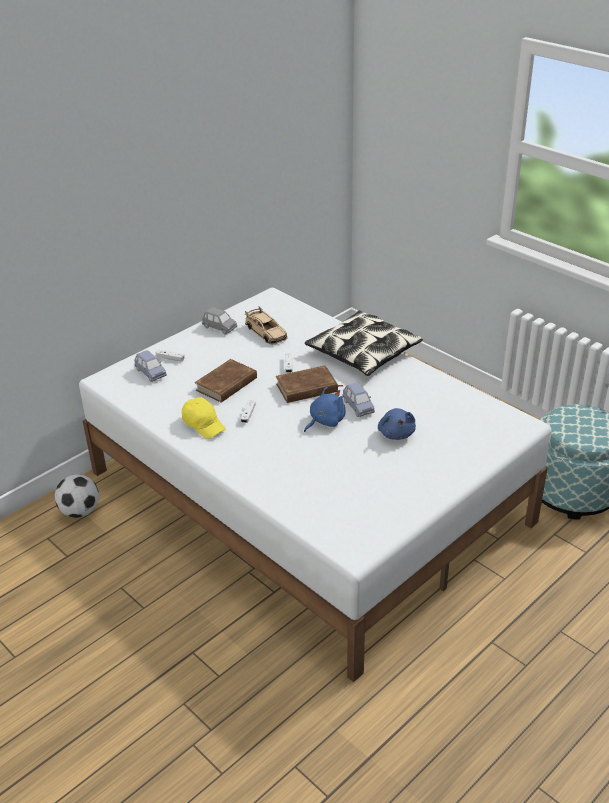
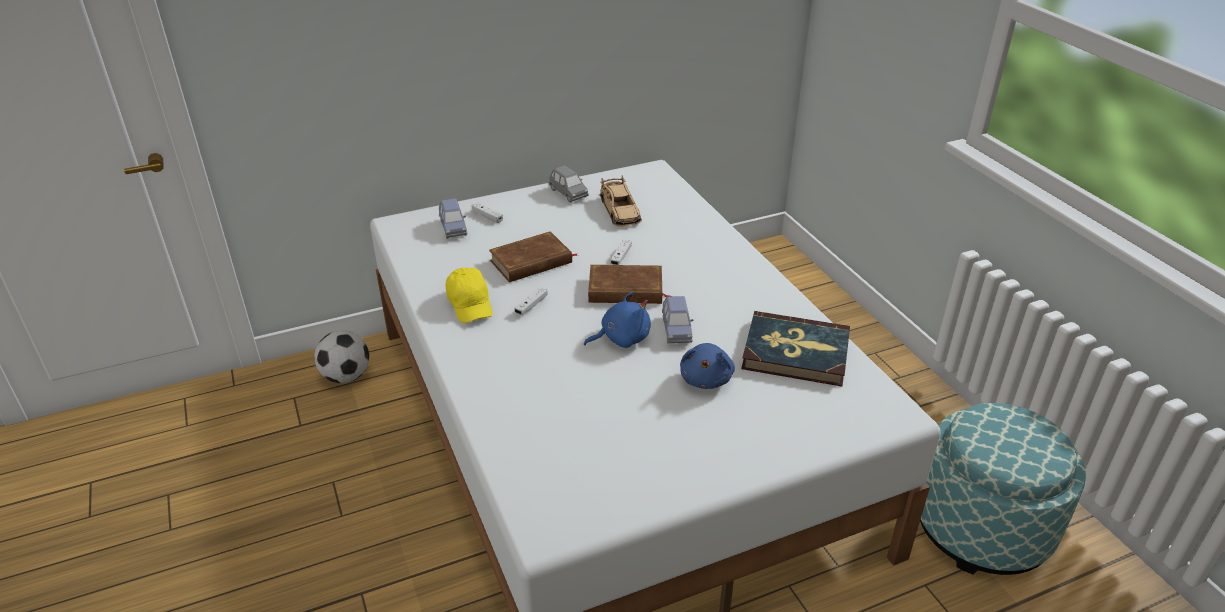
camera: 20 degrees right, 0 degrees up
pillow [305,310,423,376] -> none
none -> book [741,311,850,387]

